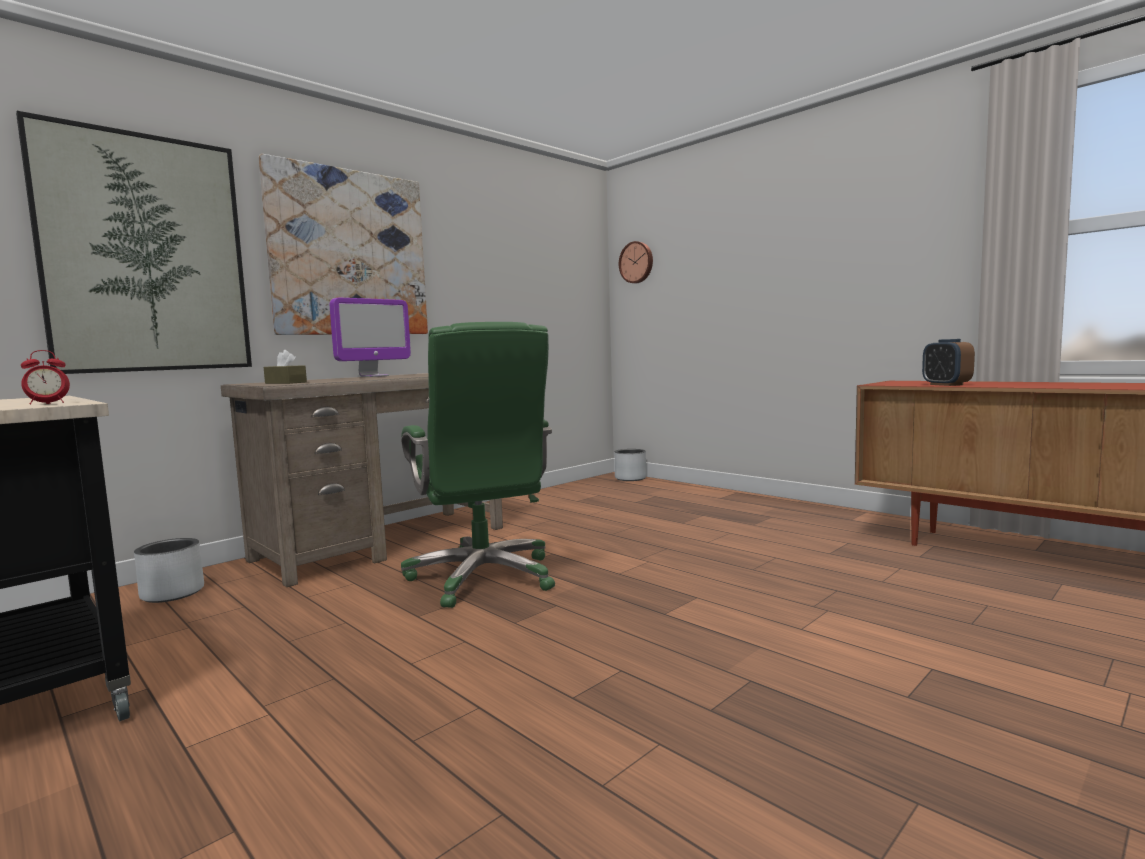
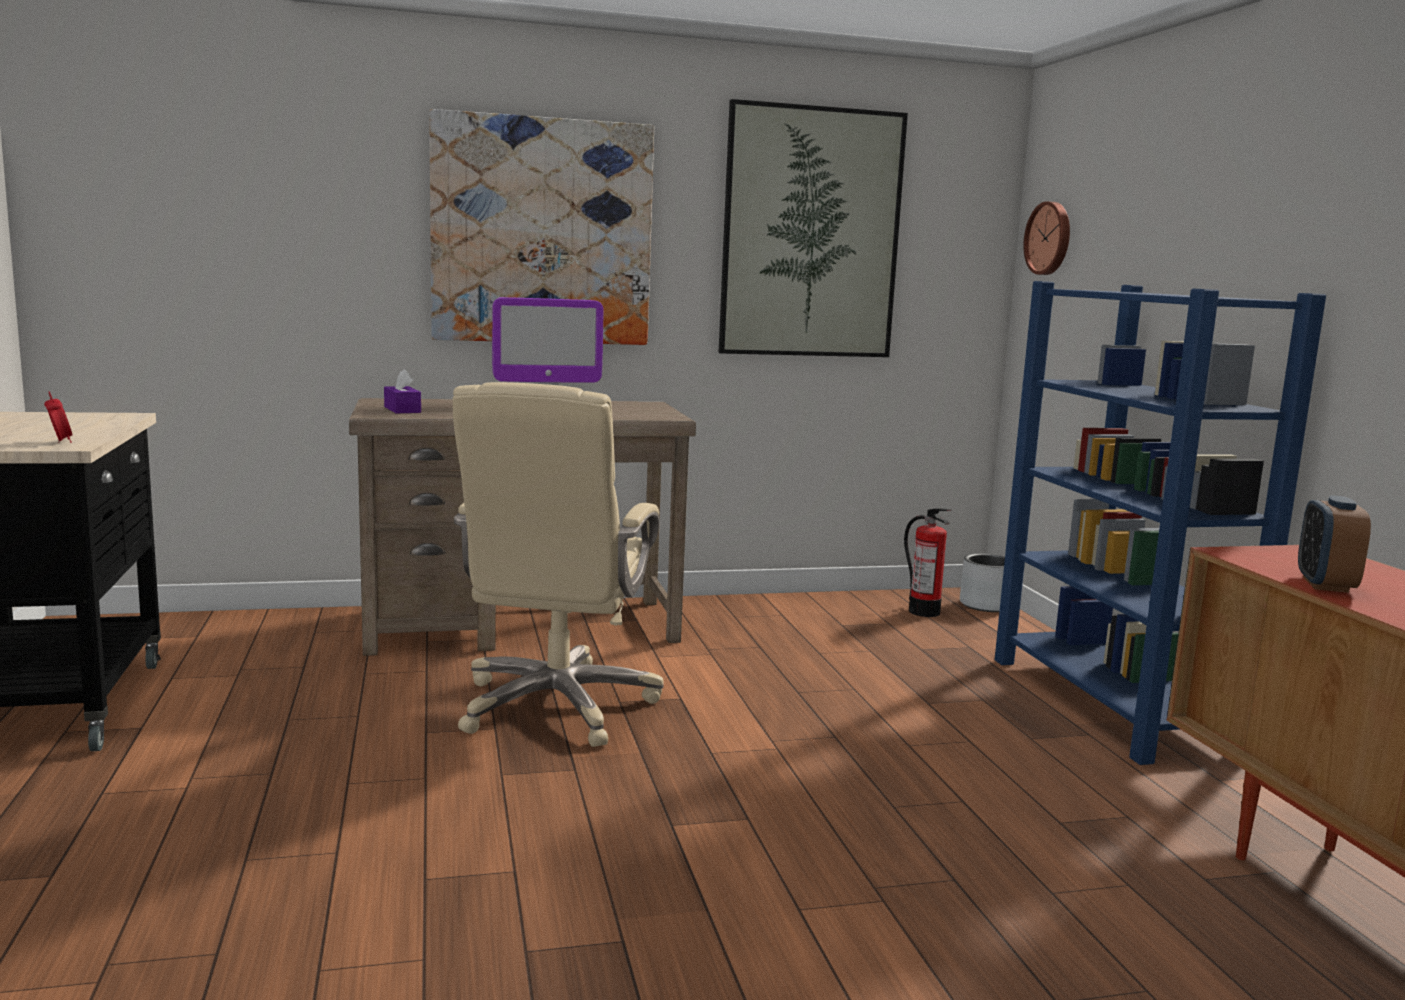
camera: 30 degrees right, 5 degrees up
picture [16,111,252,374] -> picture moved to [719,99,908,357]
alarm clock [21,350,70,405] -> alarm clock turned 120 degrees counterclockwise [44,392,73,443]
grey planter [134,538,204,603] -> none
brown tissue box [264,350,307,384] -> purple tissue box [384,369,421,413]
green office chair [401,322,555,608] -> beige office chair [453,382,664,747]
none -> fire extinguisher [904,508,952,617]
none -> blue bookcase [995,281,1326,765]

